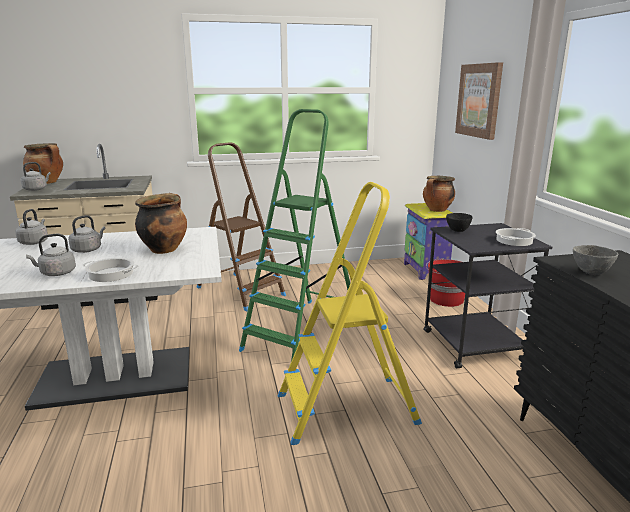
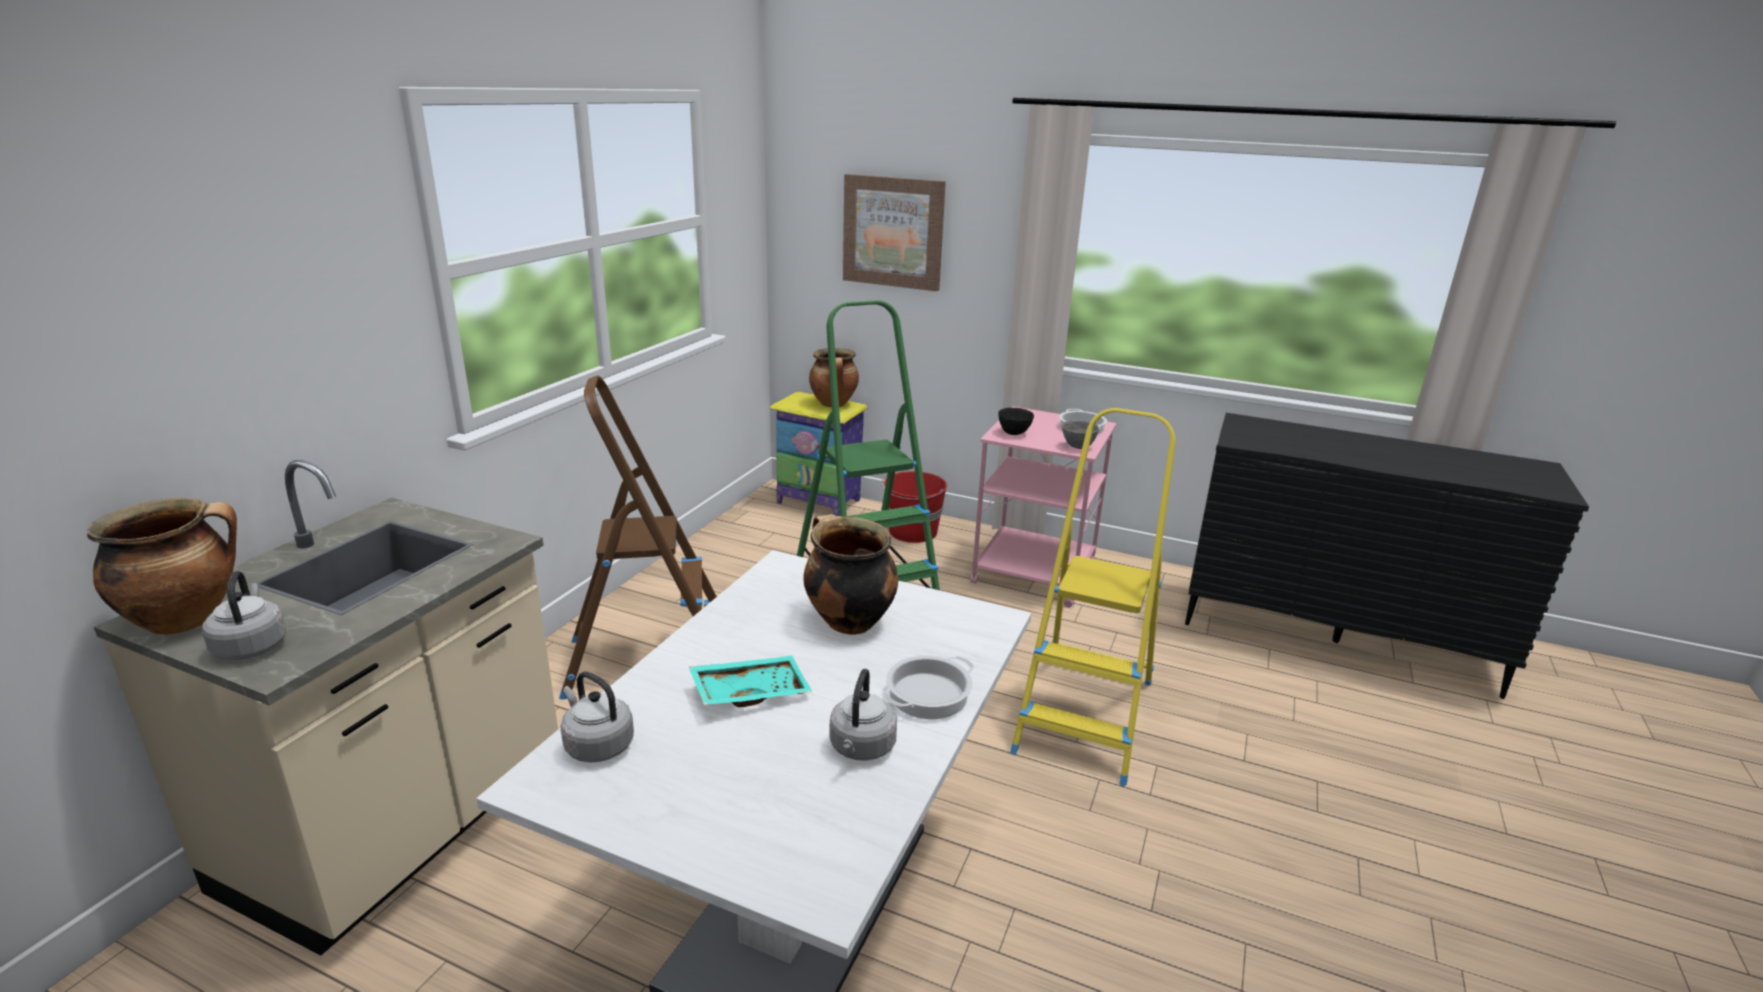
camera: 55 degrees left, 5 degrees up
grey kettle [68,215,106,253] -> turquoise tray [689,656,812,707]
black cart [423,223,552,369] -> pink cart [970,406,1117,608]
grey bowl [573,245,618,275] -> grey bowl moved to [1062,420,1099,449]

